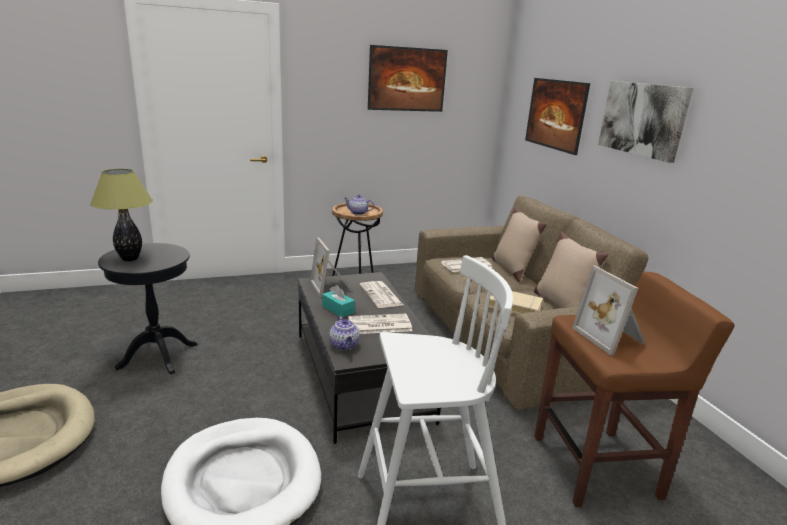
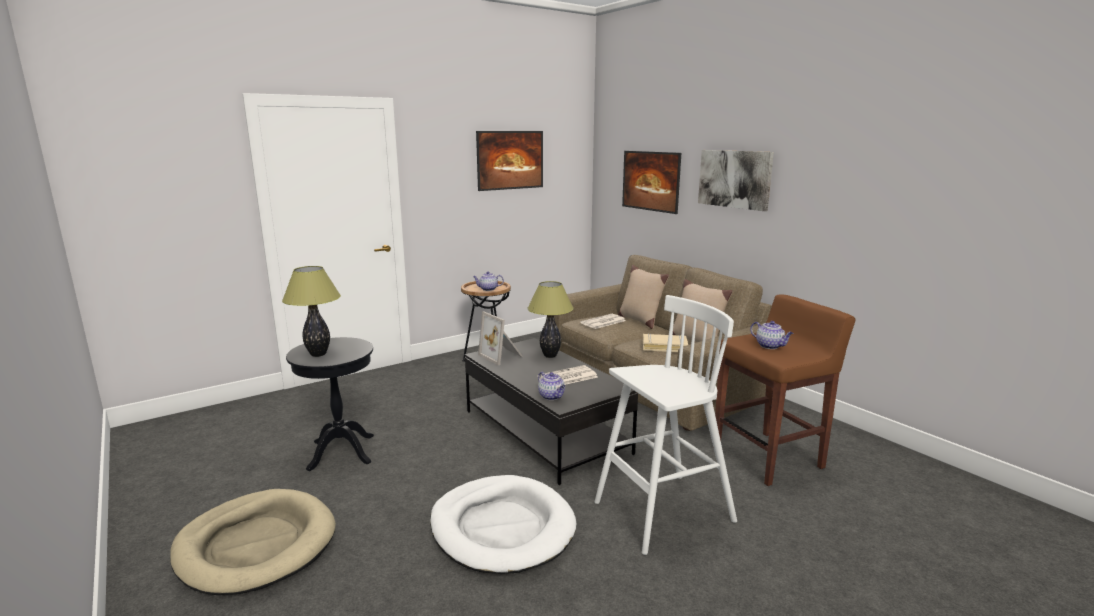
camera: 15 degrees left, 5 degrees down
turquoise tissue box [322,285,355,317] -> none
newspaper [359,281,403,308] -> table lamp [527,281,574,358]
picture frame [572,266,646,356] -> teapot [750,321,793,349]

